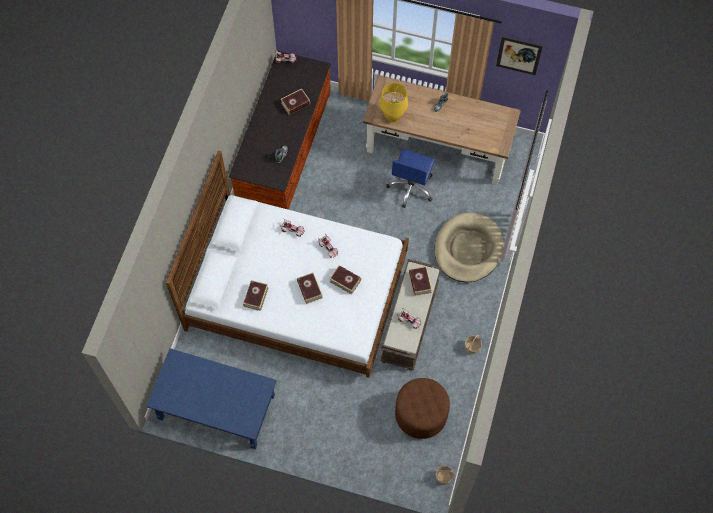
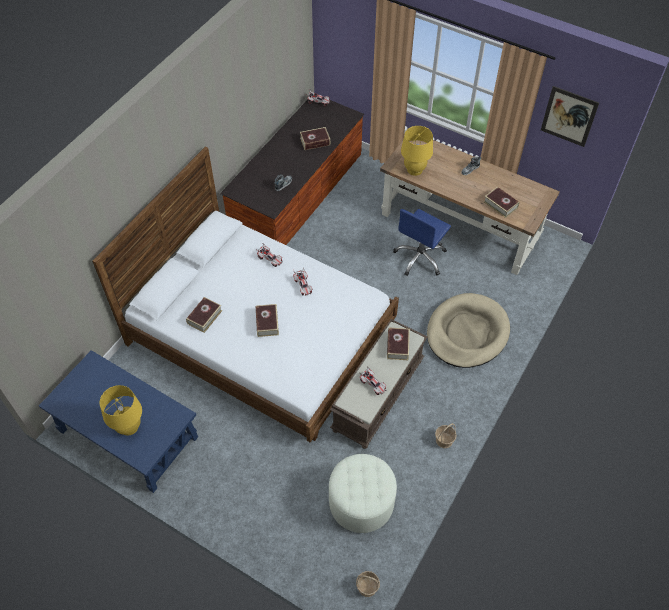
camera: 15 degrees right, 10 degrees down
book [329,265,361,295] -> book moved to [484,187,520,218]
brown ottoman [395,378,450,439] -> white ottoman [329,454,397,533]
none -> yellow table lamp [100,385,142,436]

